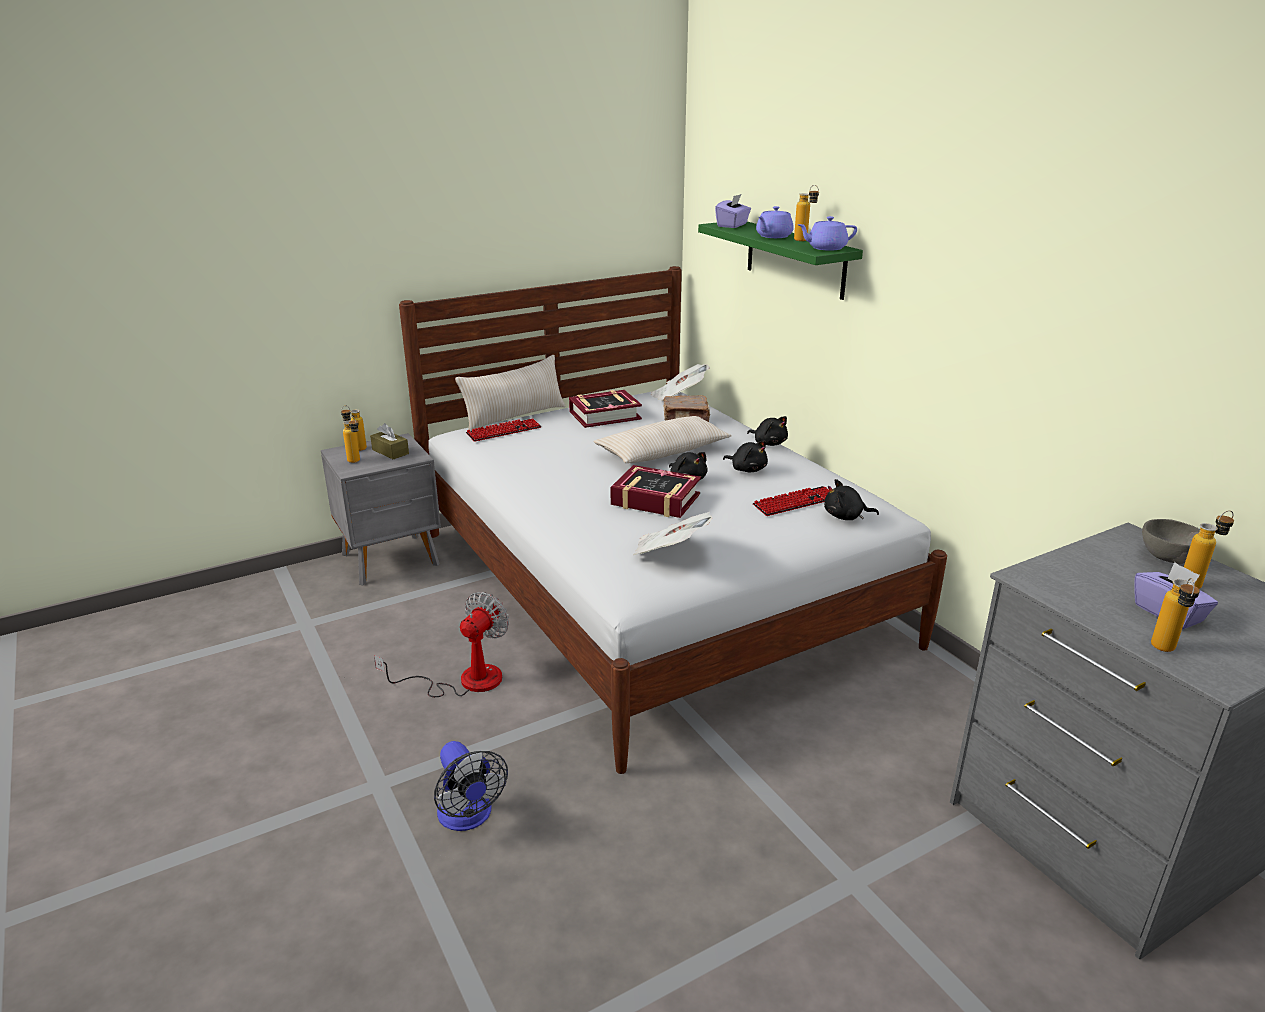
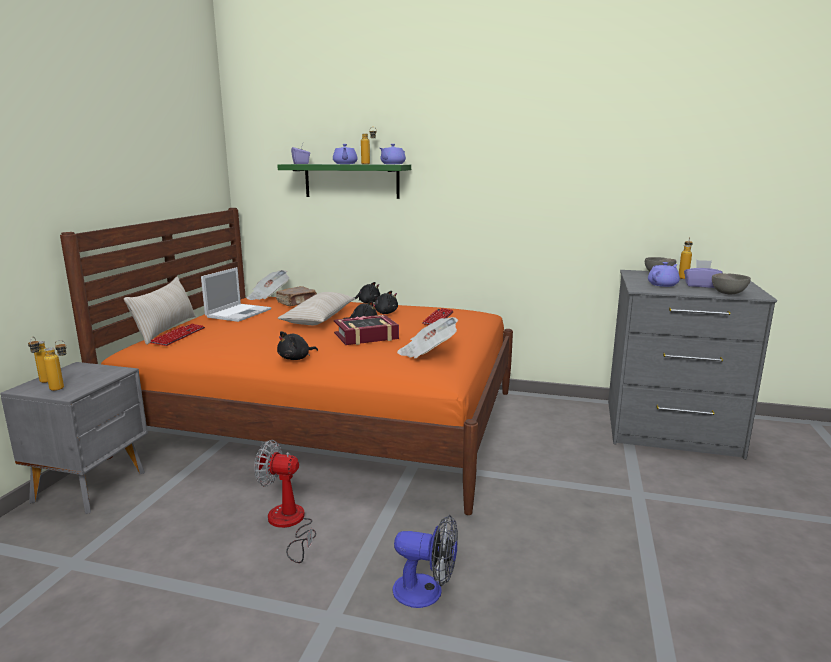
camera: 45 degrees left, 10 degrees down
brown tissue box [370,423,409,459] -> none
fan [374,592,509,697] -> fan turned 60 degrees counterclockwise [254,440,316,563]
white bed [399,266,947,774] -> orange bed [60,208,513,515]
book [569,390,642,428] -> laptop [201,267,271,322]
black plush toy [824,479,879,520] -> black plush toy moved to [277,331,318,360]
bottle [1151,578,1200,652] -> grey bowl [712,273,751,294]
none -> purple teapot [648,262,680,287]

